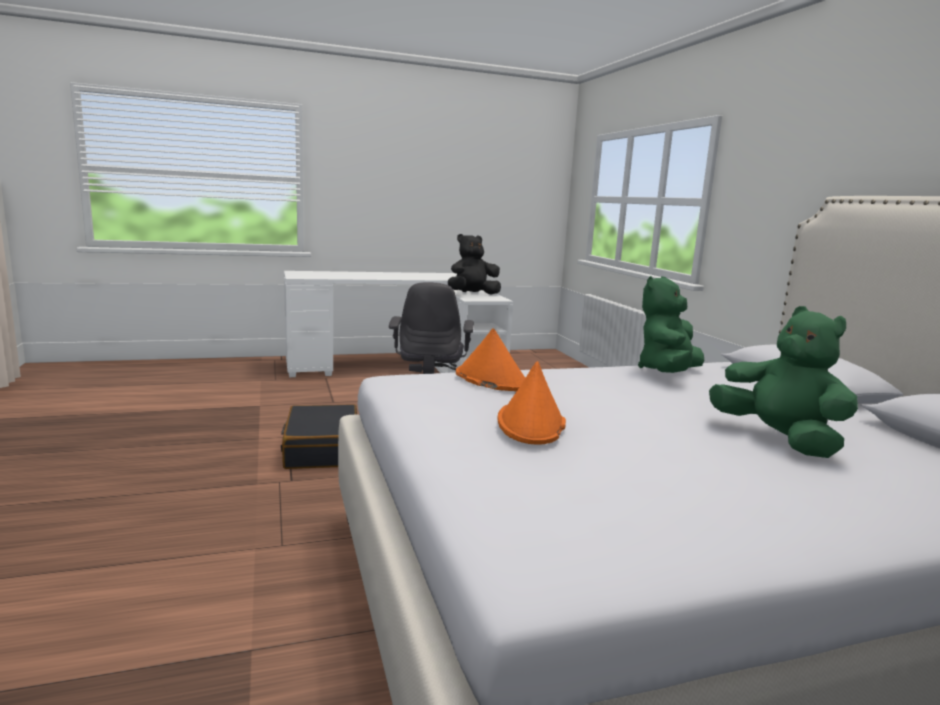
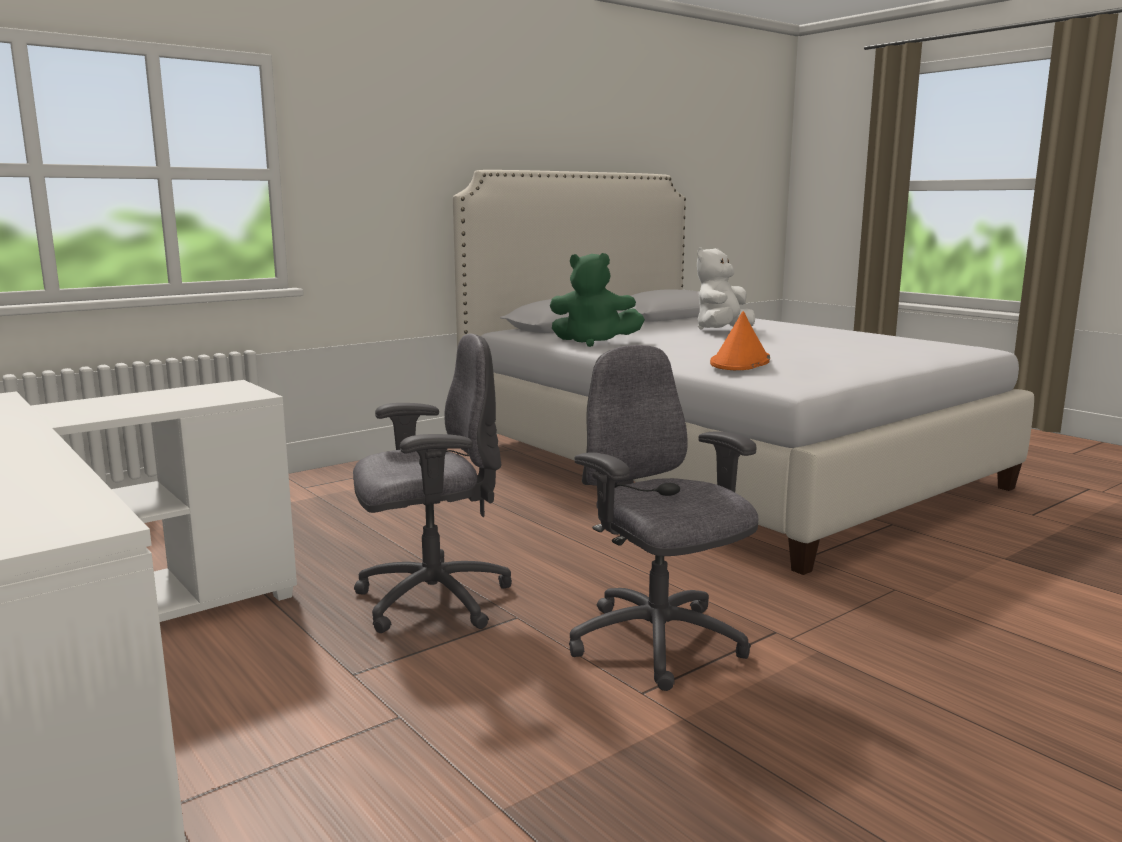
camera: 110 degrees left, 0 degrees up
black suitcase [281,405,357,469] -> grey office chair [569,345,758,691]
black plush toy [448,234,501,295] -> none
orange hat [497,361,566,445] -> none
green plush toy [709,306,858,458] -> white plush toy [697,247,755,330]

